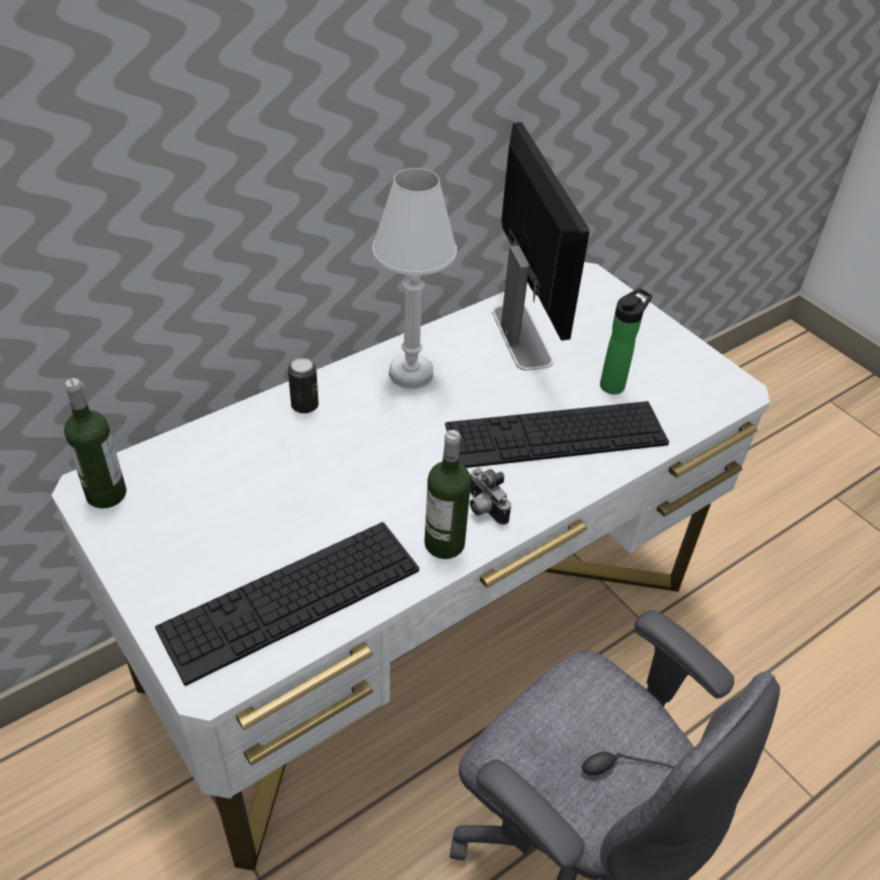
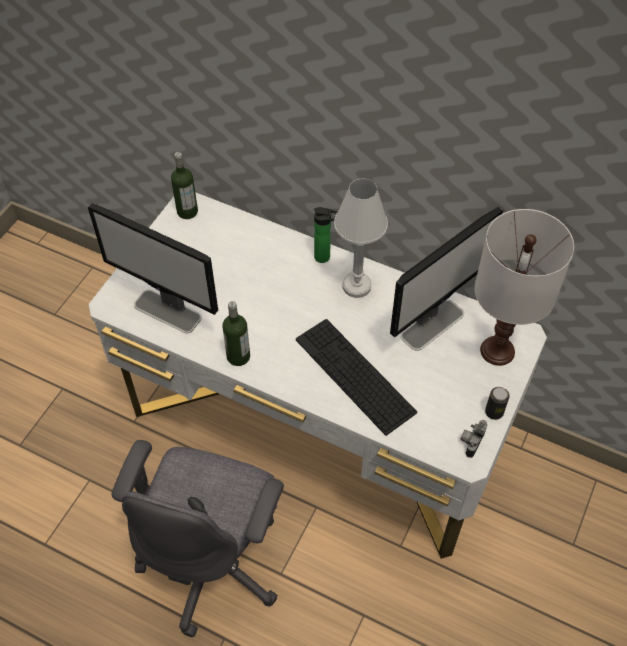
camera: 65 degrees right, 10 degrees up
keyboard [155,522,419,686] -> monitor [88,203,218,333]
can [288,358,318,414] -> can moved to [485,387,510,420]
camera [470,468,511,525] -> camera moved to [460,420,487,458]
bottle [600,288,653,394] -> bottle moved to [314,207,338,263]
none -> white table lamp [475,209,574,366]

